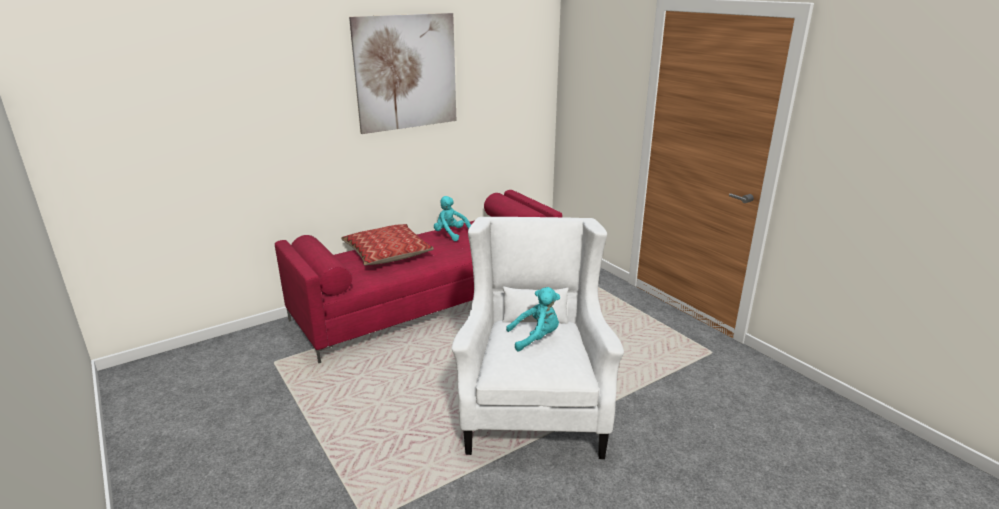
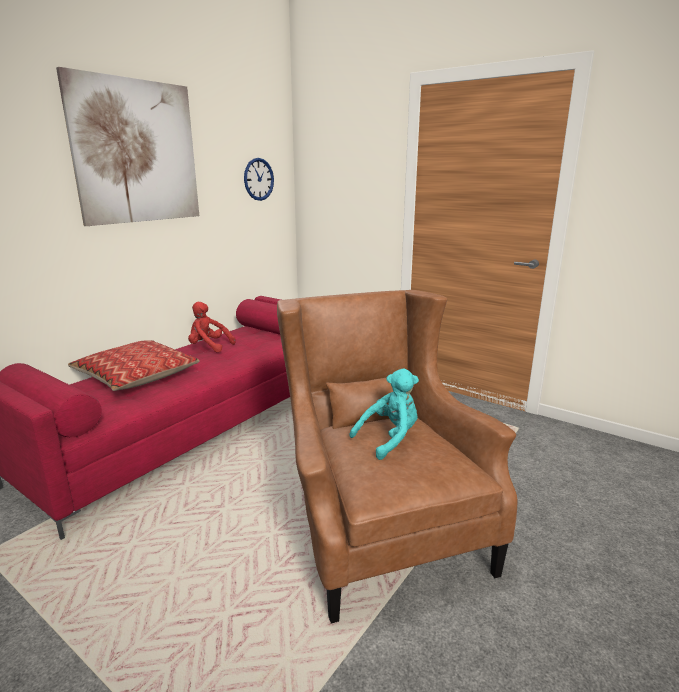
camera: 20 degrees left, 5 degrees down
turquoise plush toy [434,196,471,241] -> red plush toy [188,302,236,352]
white armchair [452,217,624,459] -> brown armchair [277,290,517,624]
none -> wall clock [244,158,274,201]

